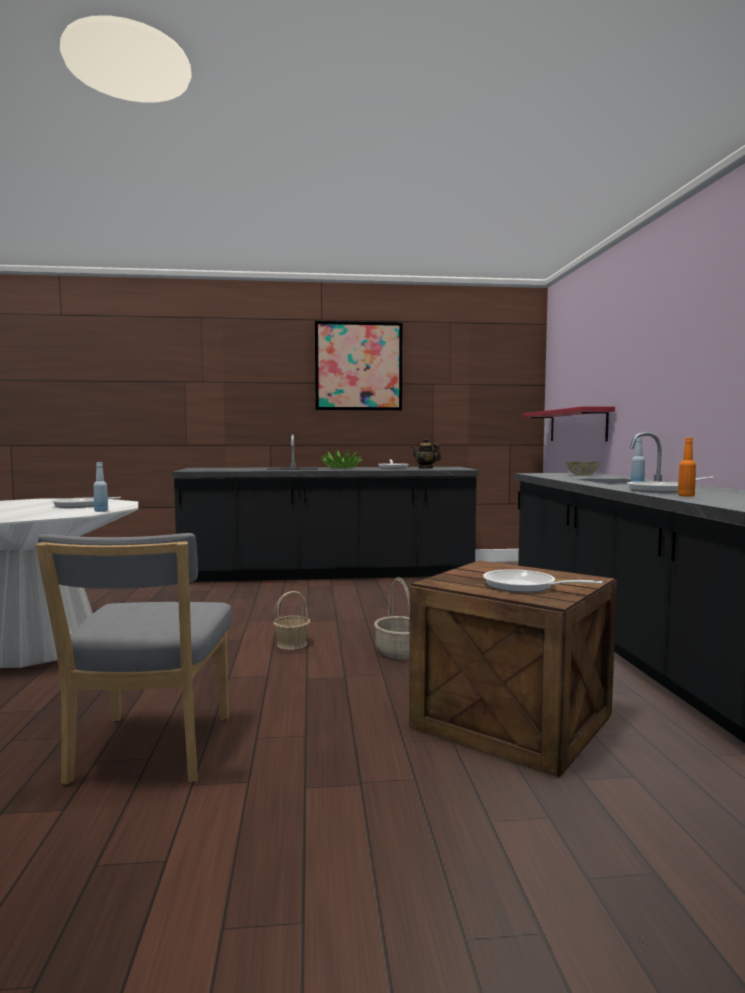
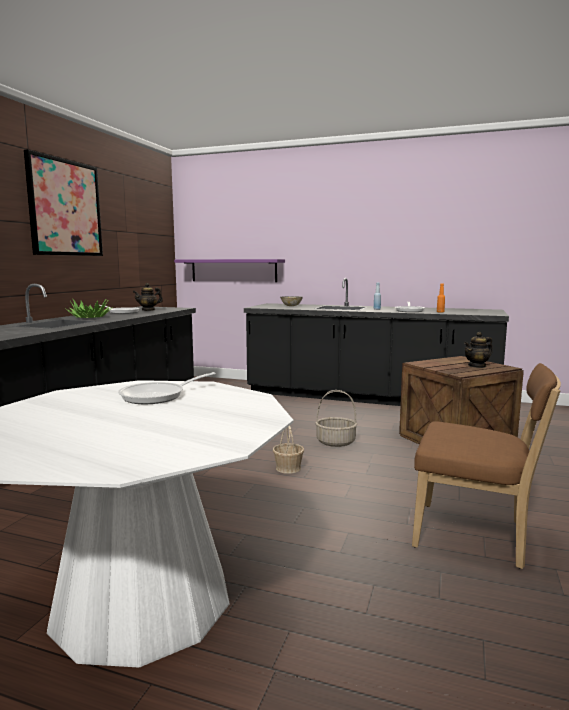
camera: 65 degrees left, 5 degrees up
grey chair [36,533,232,784] -> brown chair [412,363,561,569]
blue bottle [93,462,108,512] -> none
frying pan [483,569,604,593] -> teapot [464,332,492,368]
red shelf [522,406,615,441] -> purple shelf [174,259,285,282]

